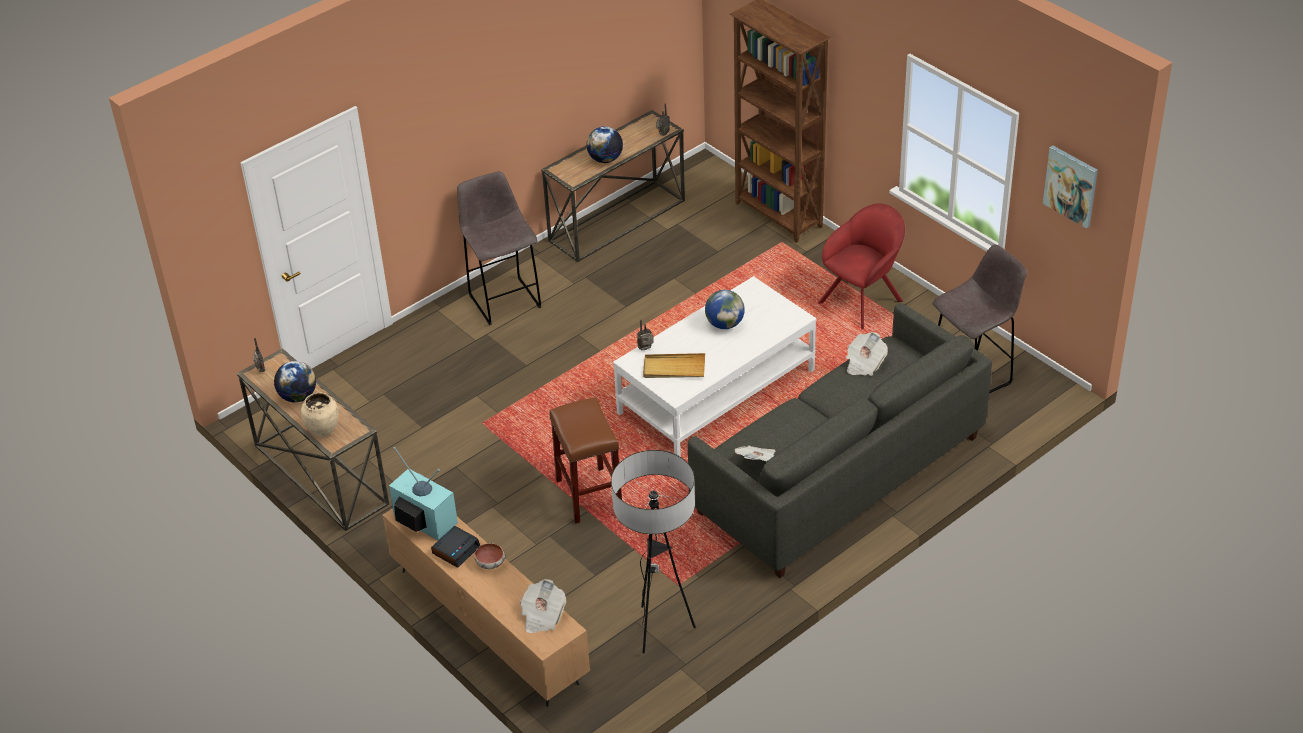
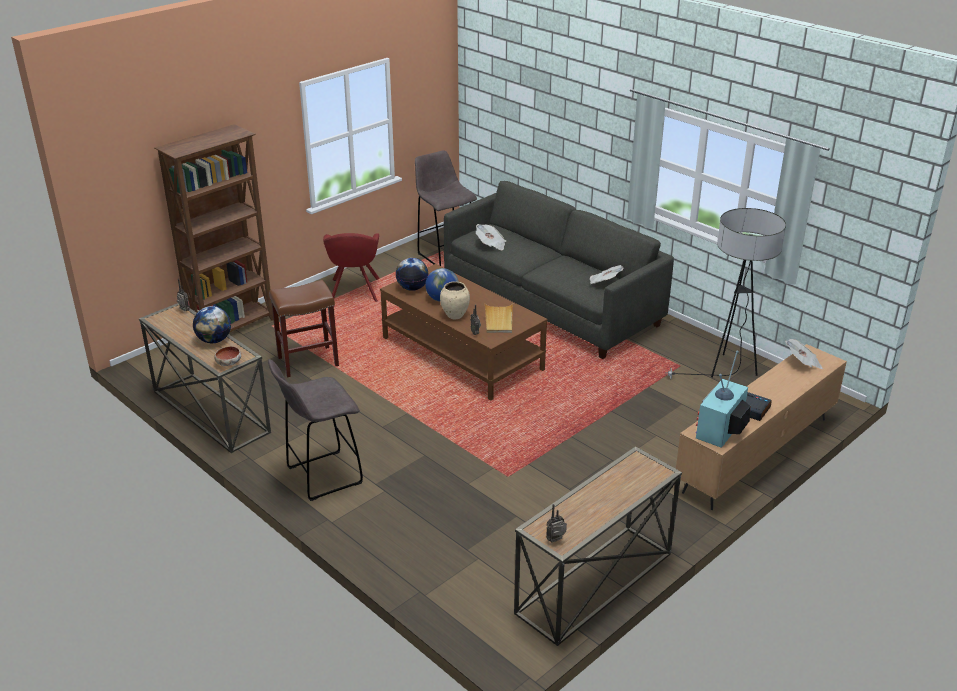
camera: 95 degrees left, 10 degrees down
globe [274,361,316,403] -> globe moved to [396,258,428,291]
beige vase [301,392,339,437] -> beige vase moved to [440,281,470,320]
bowl [474,543,505,569] -> bowl moved to [214,346,241,366]
brown stool [549,398,622,524] -> brown stool moved to [269,280,339,377]
white coffee table [613,276,816,457] -> brown coffee table [380,264,547,401]
red armchair [818,203,905,330] -> red armchair turned 135 degrees counterclockwise [323,233,380,302]
picture [1043,145,1098,229] -> none

